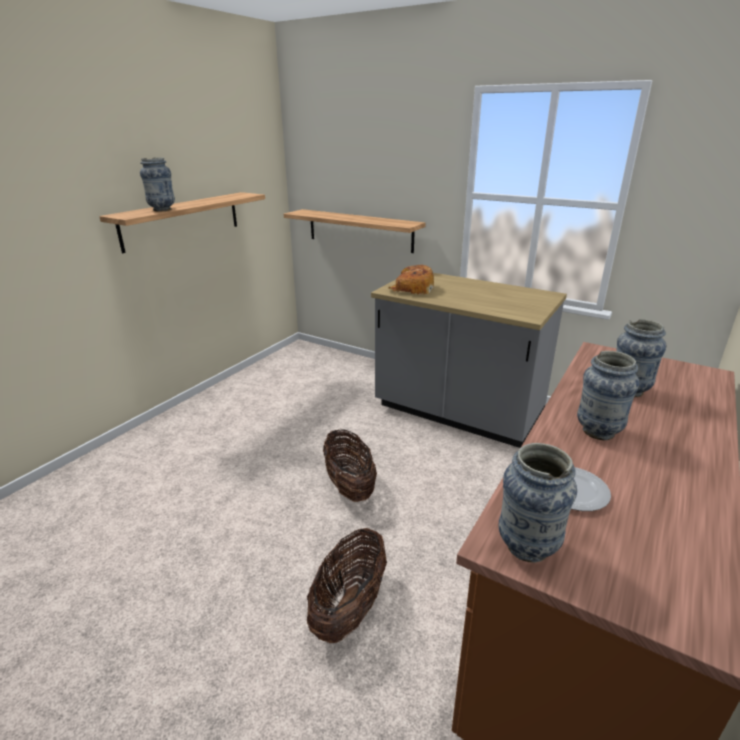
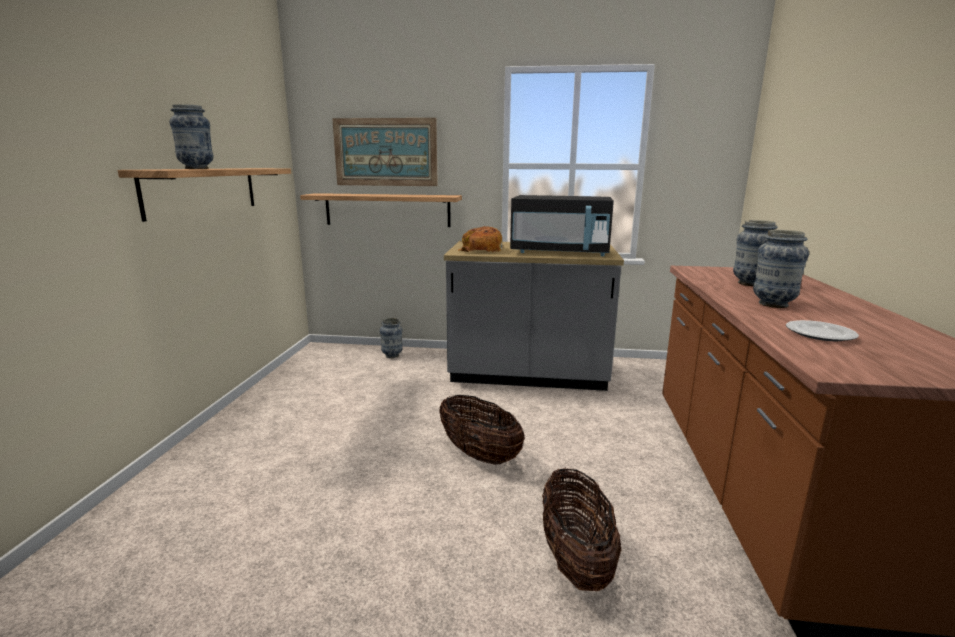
camera: 25 degrees left, 10 degrees down
vase [498,443,577,563] -> vase moved to [380,318,403,358]
none -> picture [332,118,438,186]
none -> black microwave [510,195,614,256]

